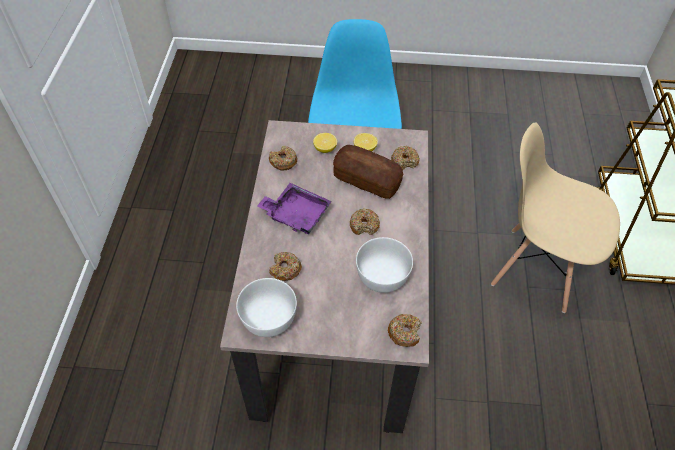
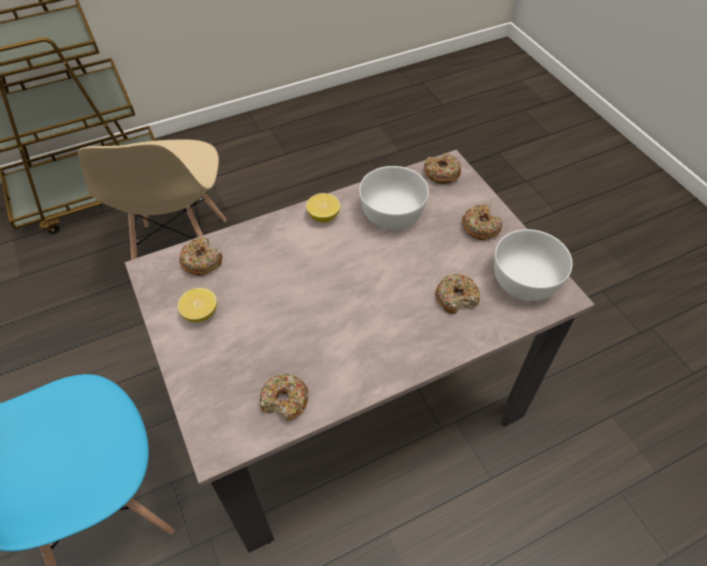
camera: 120 degrees left, 0 degrees up
purple tray [257,183,332,234] -> none
lemon [313,133,337,153] -> lemon moved to [306,193,341,222]
bread [333,145,403,199] -> none
donut [350,209,380,235] -> donut moved to [462,204,503,240]

